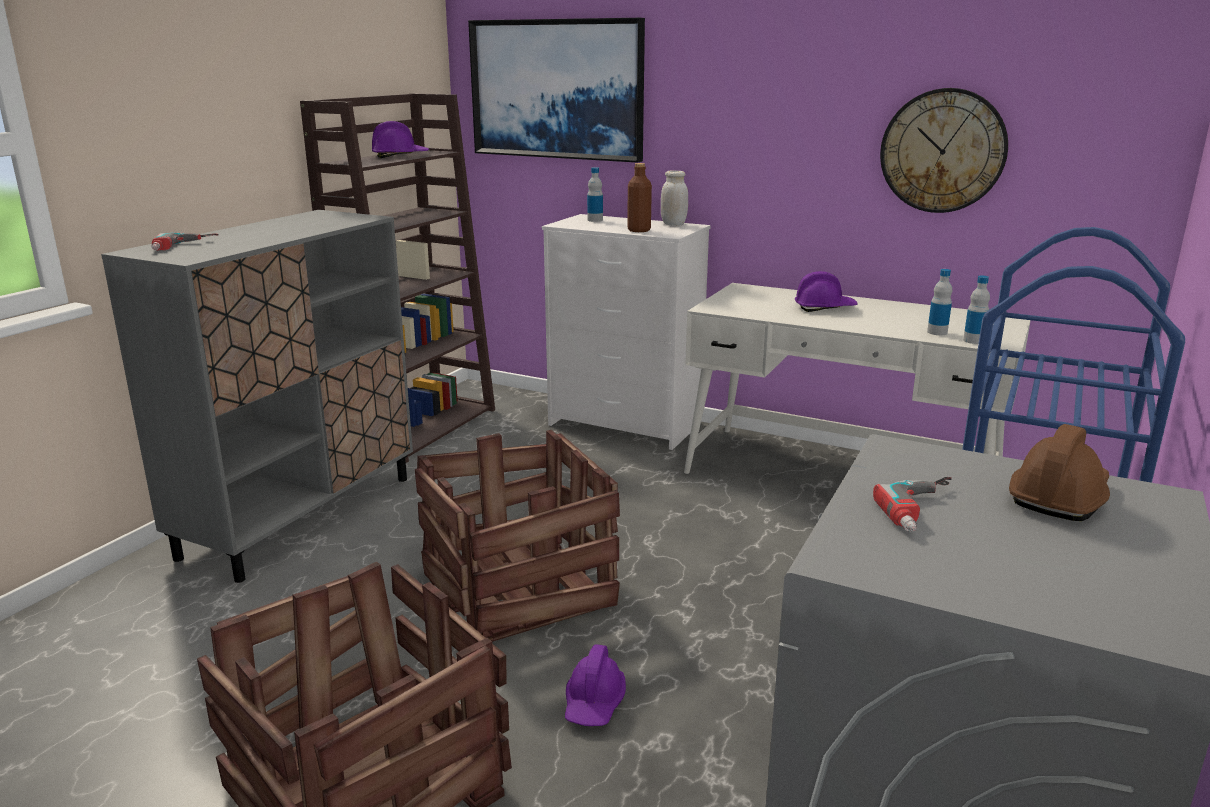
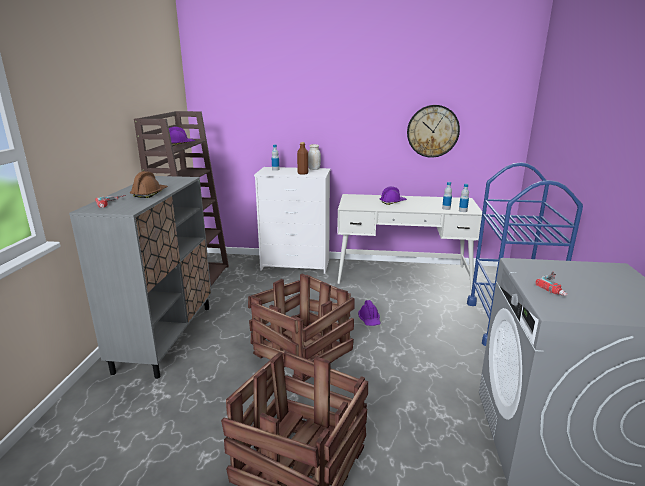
camera: 20 degrees left, 0 degrees up
picture [468,18,645,163] -> none
purple hard hat [565,644,626,726] -> purple hard hat moved to [358,300,381,326]
brown hard hat [1009,424,1110,521] -> brown hard hat moved to [130,171,168,198]

